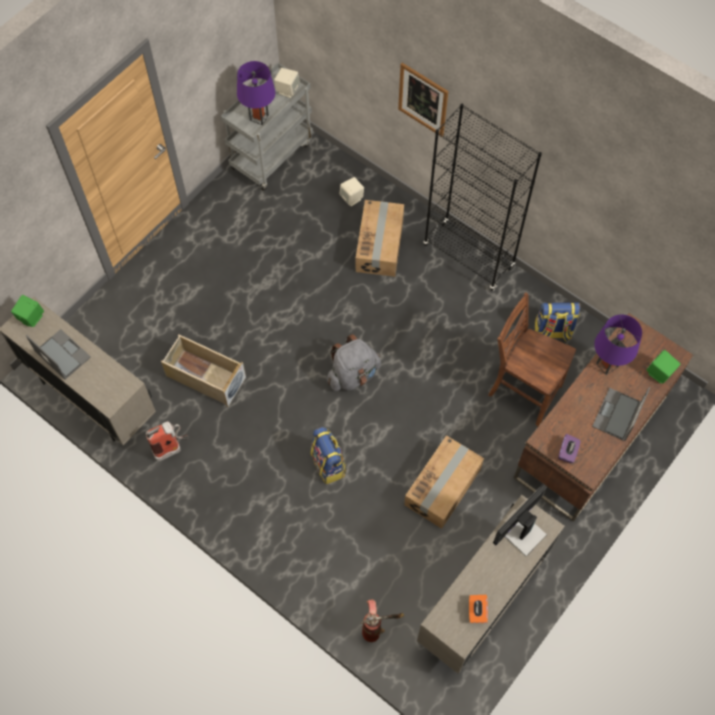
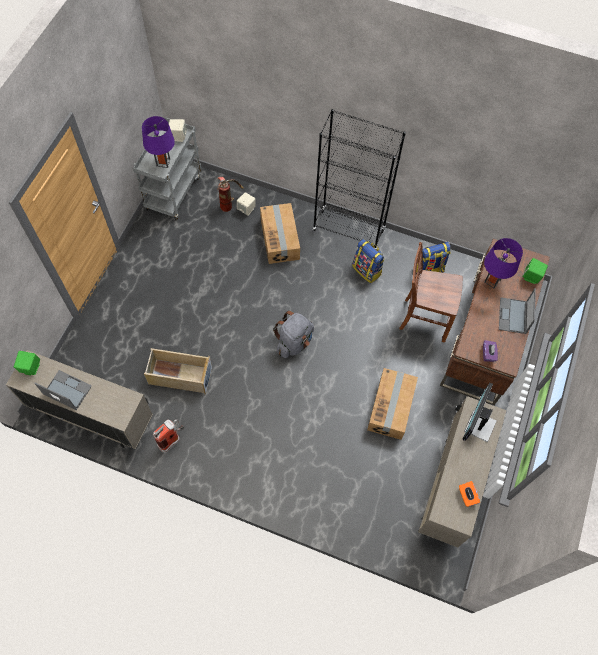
camera: 20 degrees left, 0 degrees up
backpack [311,427,346,484] -> backpack moved to [352,239,384,283]
fire extinguisher [361,599,404,642] -> fire extinguisher moved to [217,177,244,212]
picture [398,63,448,137] -> none

